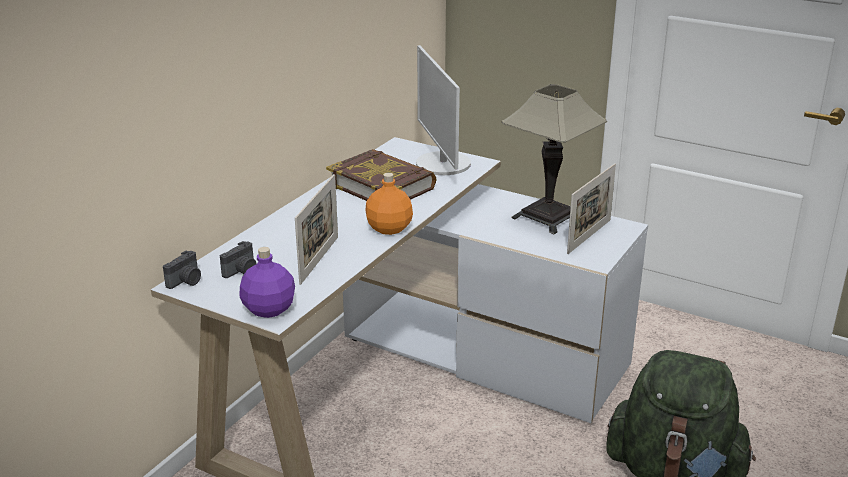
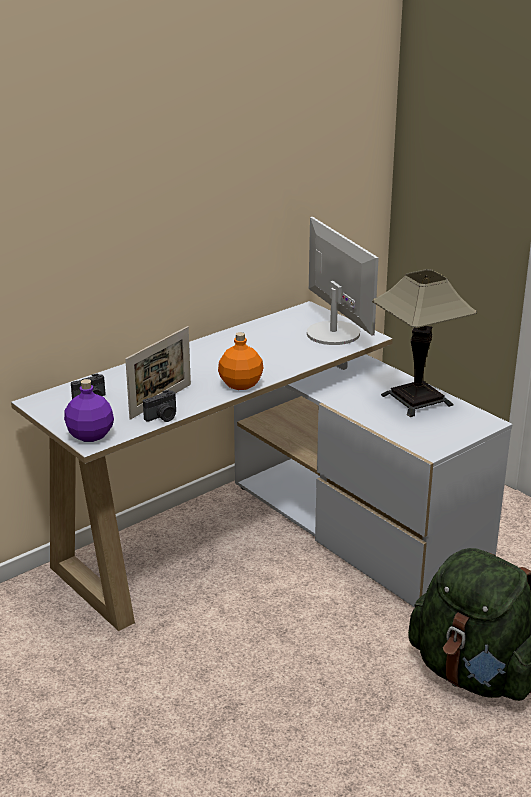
camera: 20 degrees right, 0 degrees up
camera [163,250,201,289] -> camera moved to [143,390,176,422]
book [326,149,437,201] -> none
monitor [416,45,471,175] -> monitor turned 150 degrees clockwise [307,217,379,345]
picture frame [567,163,616,254] -> none

